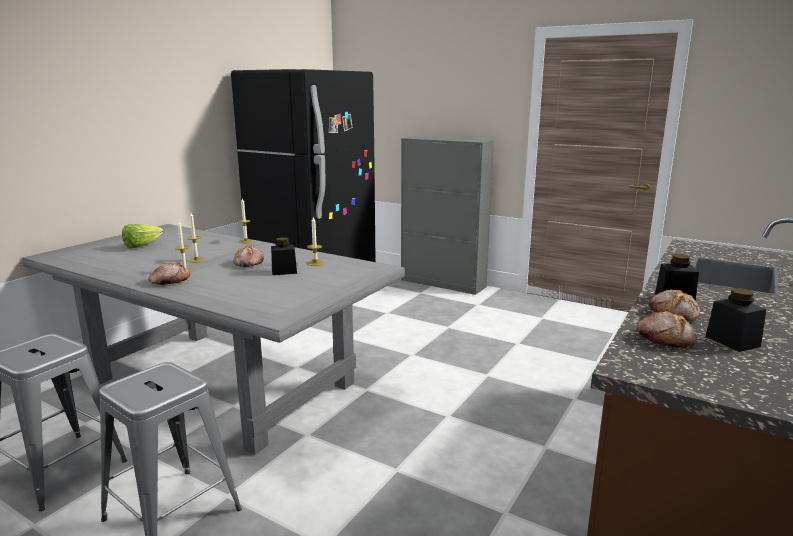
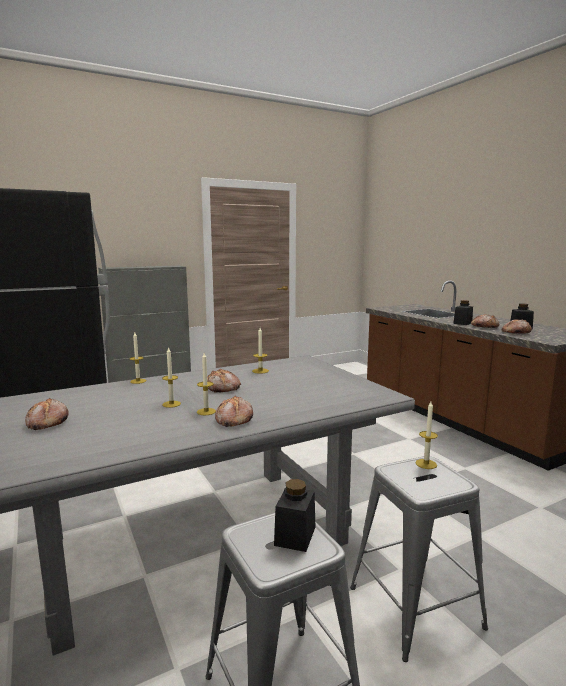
camera: 60 degrees left, 5 degrees down
lettuce [122,224,164,248] -> bread [25,398,69,430]
black jar [271,237,297,275] -> black jar moved to [274,479,315,552]
none -> candle [416,402,438,469]

